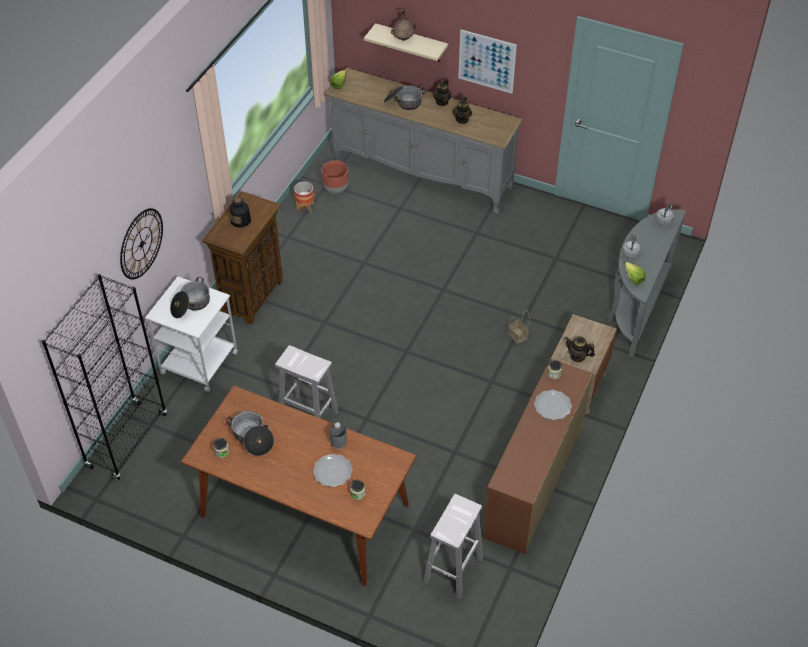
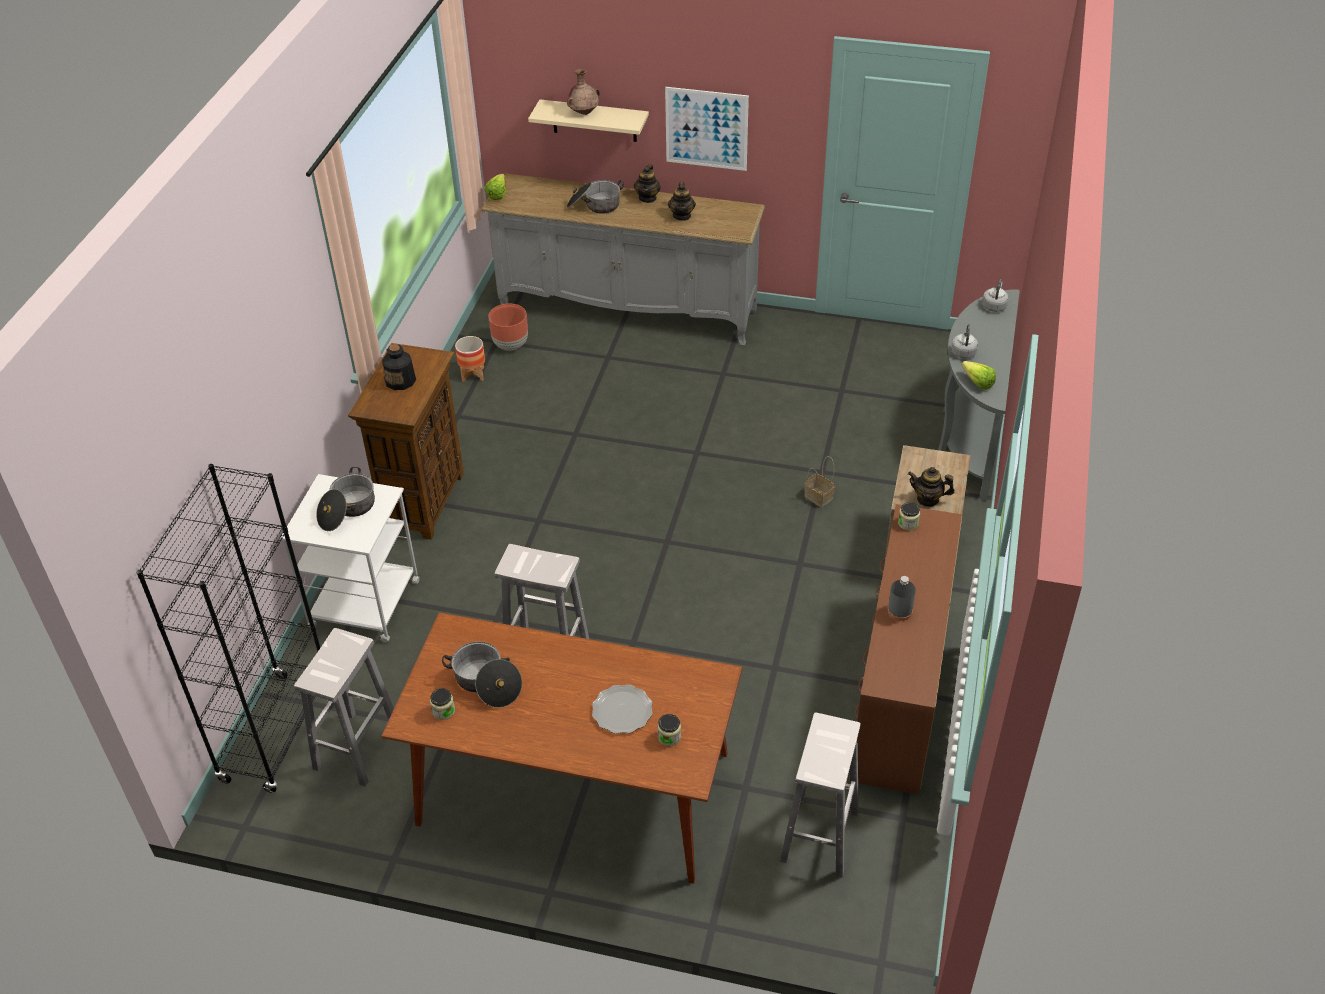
camera: 10 degrees left, 5 degrees down
wall clock [120,208,163,279] -> none
grey bottle [330,422,347,451] -> grey bottle moved to [887,576,916,621]
plate [534,390,572,420] -> none
none -> white stool [294,628,394,787]

